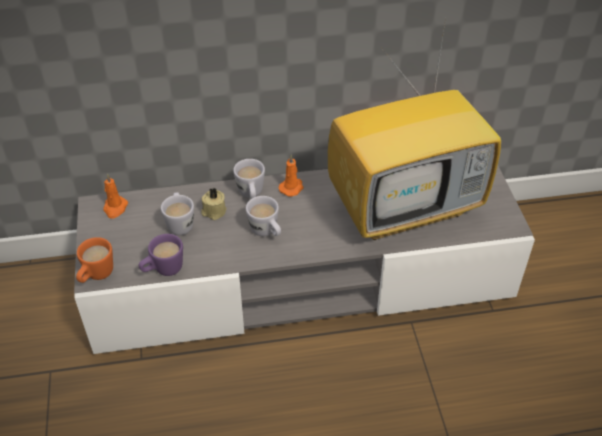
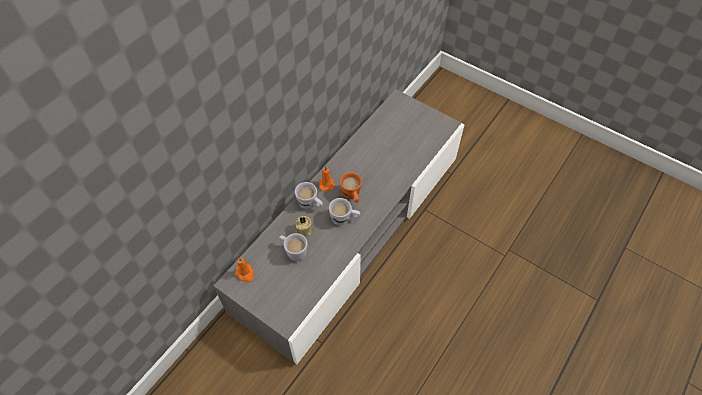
camera: 45 degrees left, 10 degrees up
orange mug [76,237,113,283] -> orange mug moved to [340,172,362,202]
purple mug [138,234,183,276] -> none
television [328,18,501,240] -> none

